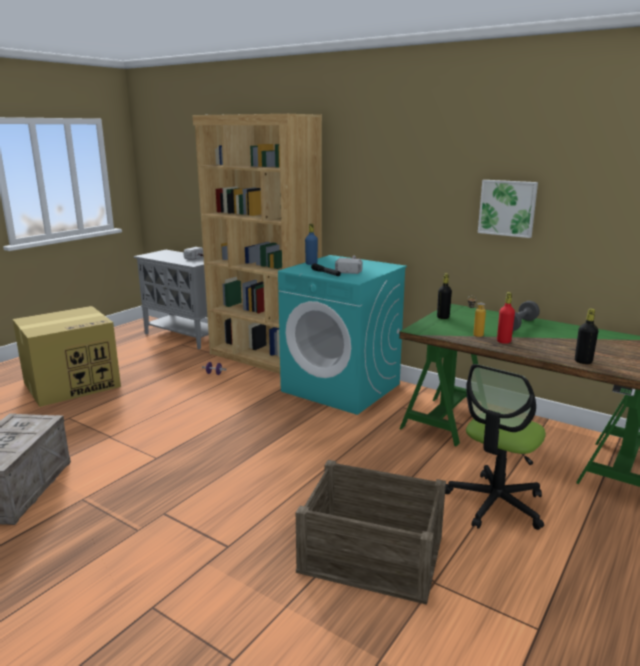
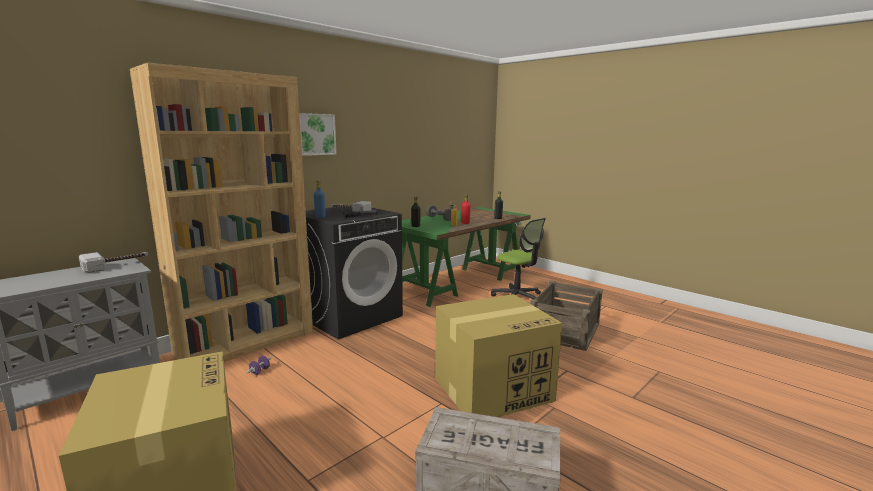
camera: 80 degrees left, 5 degrees down
turquoise washing machine [278,255,407,415] -> black washing machine [306,205,403,340]
picture [478,180,538,238] -> picture moved to [299,113,337,156]
none -> cardboard box [435,294,562,417]

